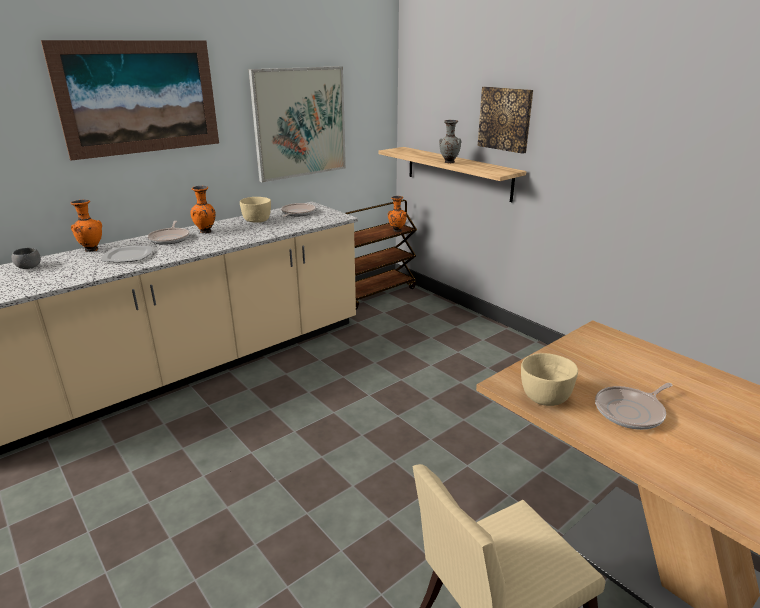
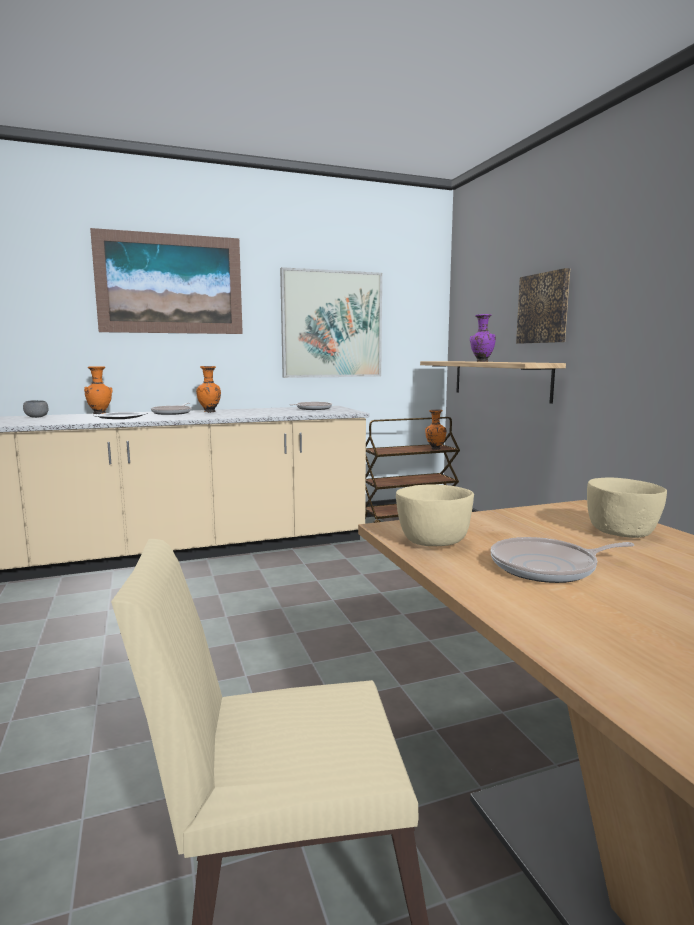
camera: 20 degrees right, 15 degrees down
beige bowl [240,197,271,223] -> beige bowl moved to [587,478,667,538]
grey vase [439,120,461,163] -> purple vase [470,314,496,362]

